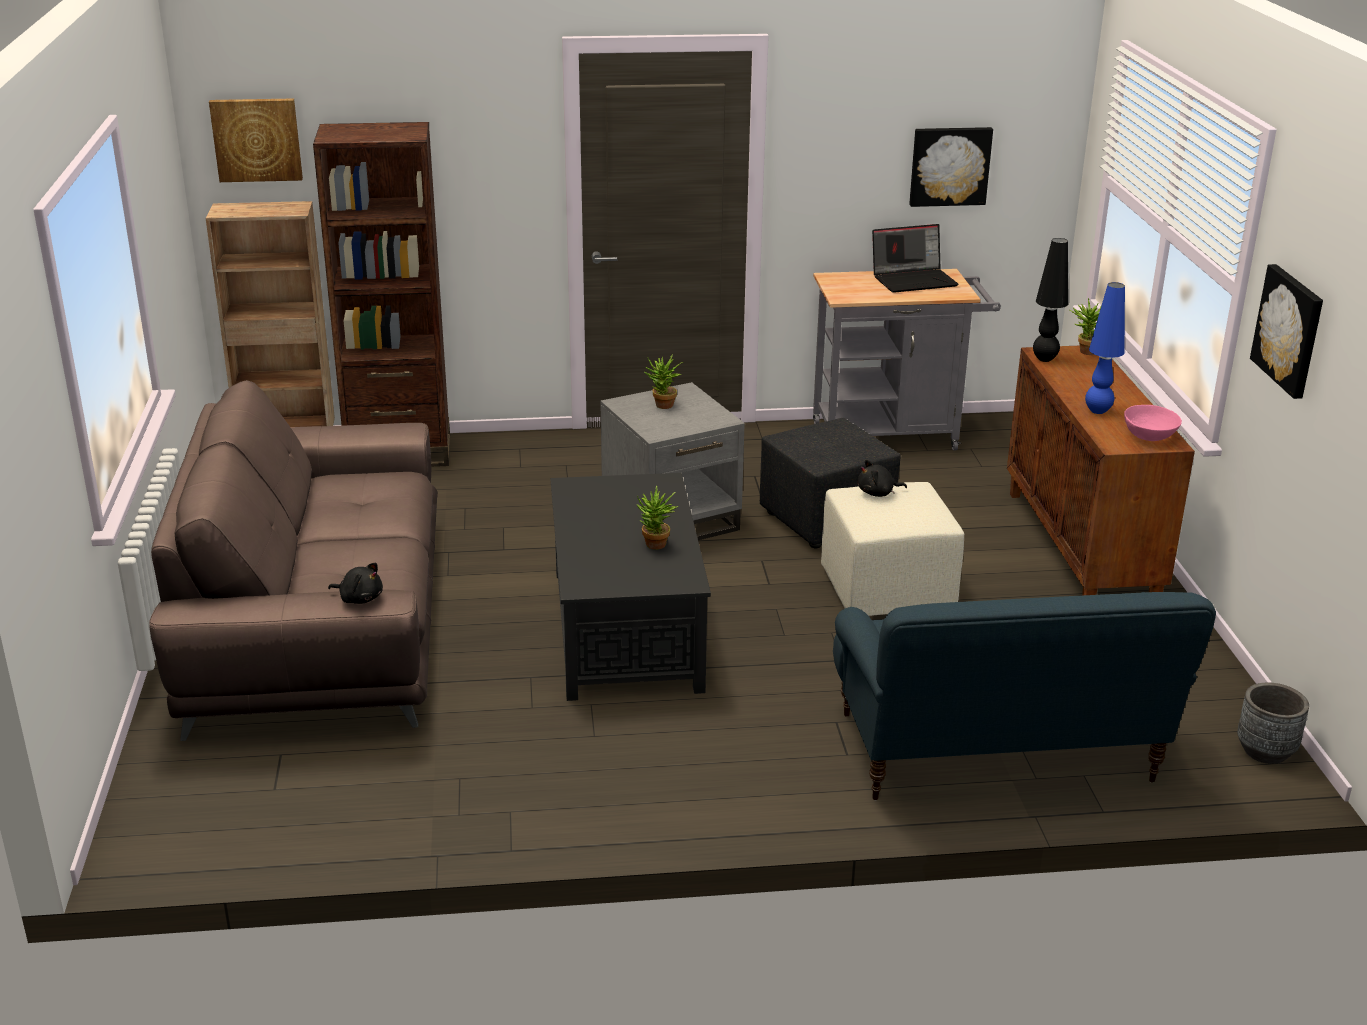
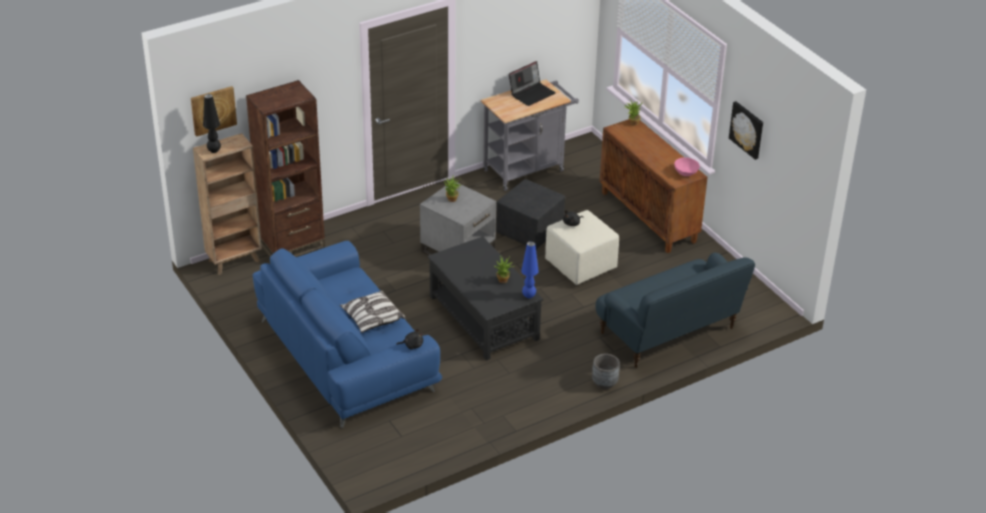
camera: 25 degrees left, 10 degrees up
brown sofa [149,380,438,741] -> blue sofa [253,241,442,428]
picture [909,127,993,207] -> none
black table lamp [1033,238,1069,362] -> black table lamp moved to [203,94,221,153]
blue table lamp [1085,282,1125,414] -> blue table lamp moved to [521,241,539,298]
grey planter [1237,683,1309,764] -> grey planter moved to [592,354,620,389]
none -> pillow [340,290,406,333]

